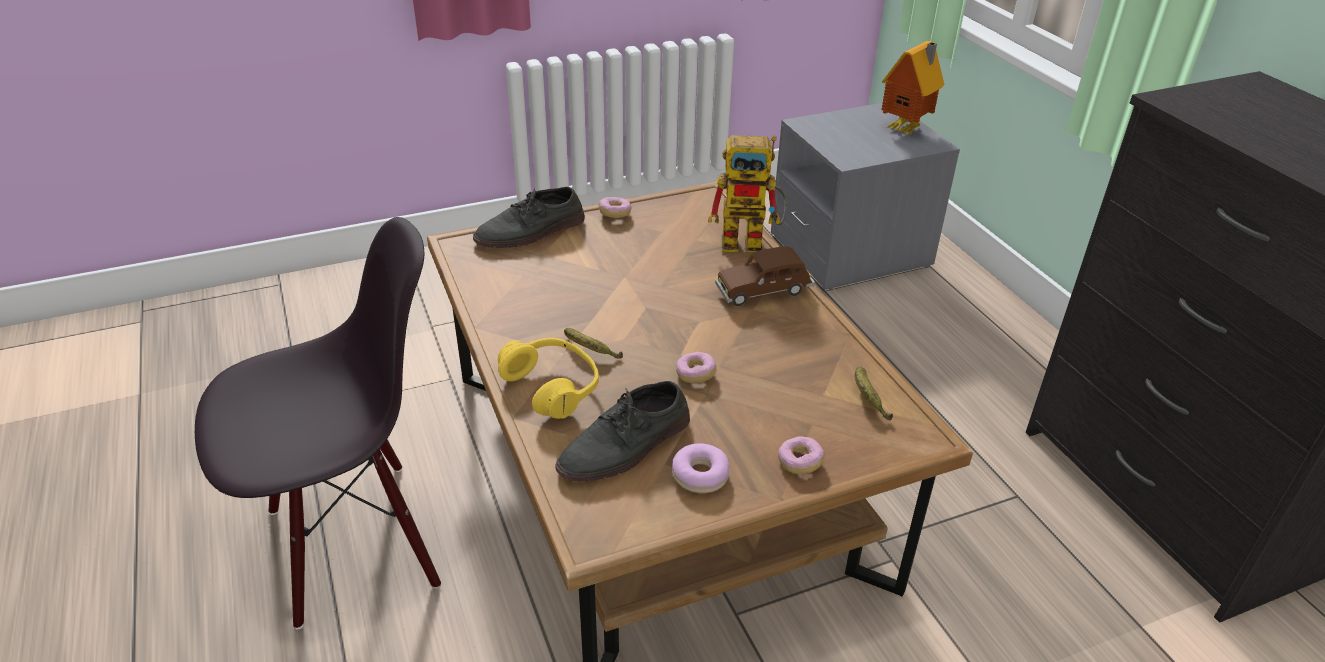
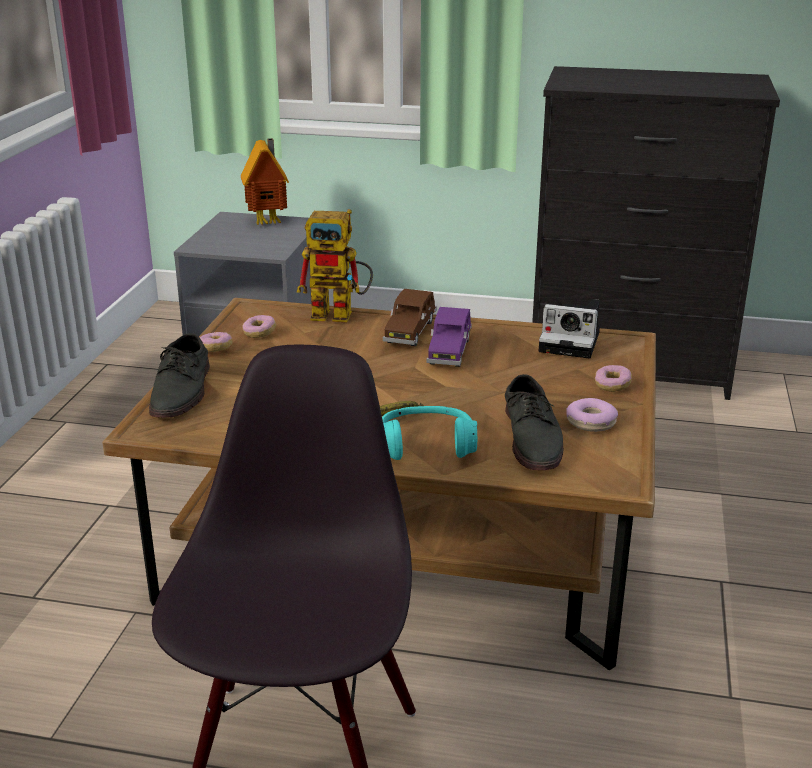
camera: 55 degrees left, 10 degrees down
yellow headphones [498,338,599,419] -> turquoise headphones [382,406,477,460]
donut [676,352,717,383] -> donut moved to [242,315,276,338]
toy robot [708,135,787,253] -> toy robot turned 60 degrees clockwise [297,209,373,322]
banana [854,367,893,420] -> camera [539,299,600,359]
none -> purple toy car [426,307,472,367]

